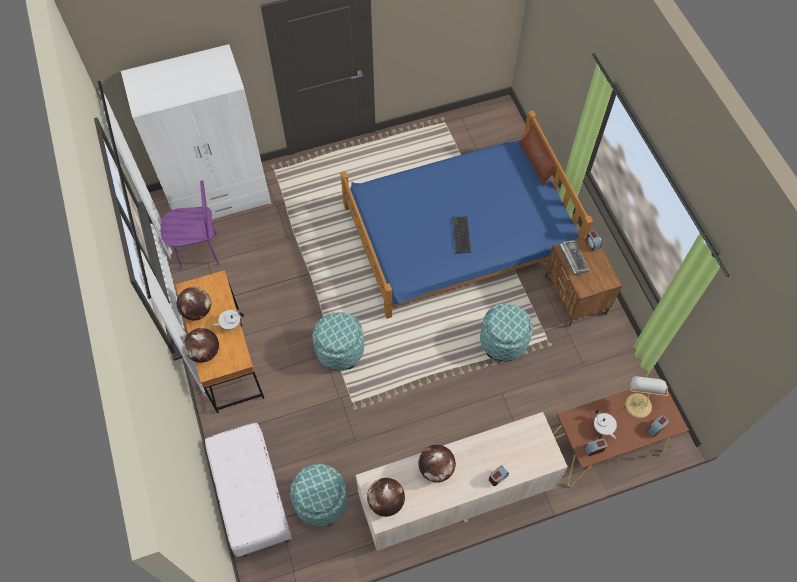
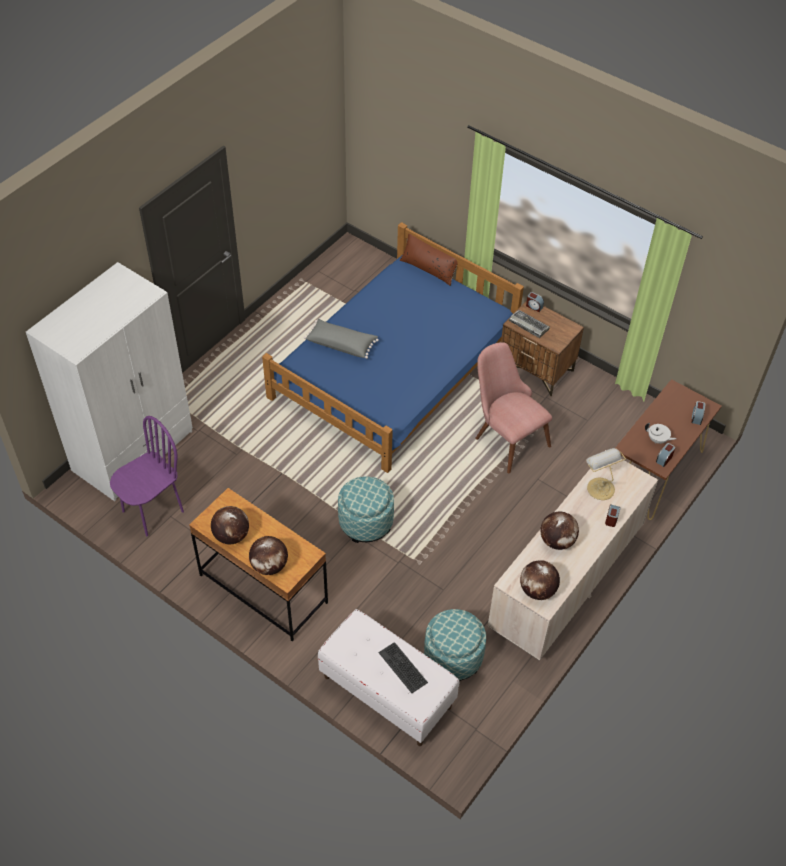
camera: 35 degrees left, 10 degrees down
white teapot [213,310,244,330] -> none
keyboard [452,216,471,253] -> keyboard moved to [378,642,428,693]
ottoman [480,303,533,361] -> pink chair [475,342,552,474]
table lamp [625,376,668,418] -> table lamp moved to [586,448,626,500]
none -> grey pillow [304,319,379,359]

